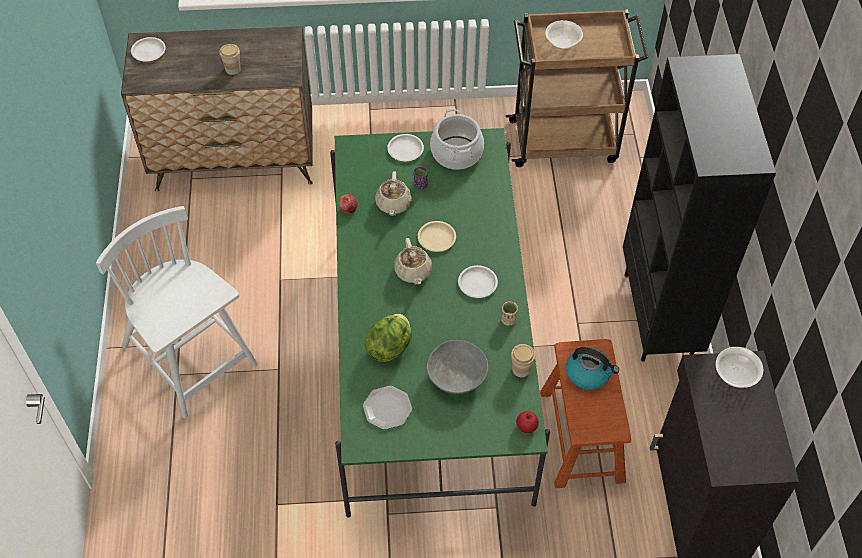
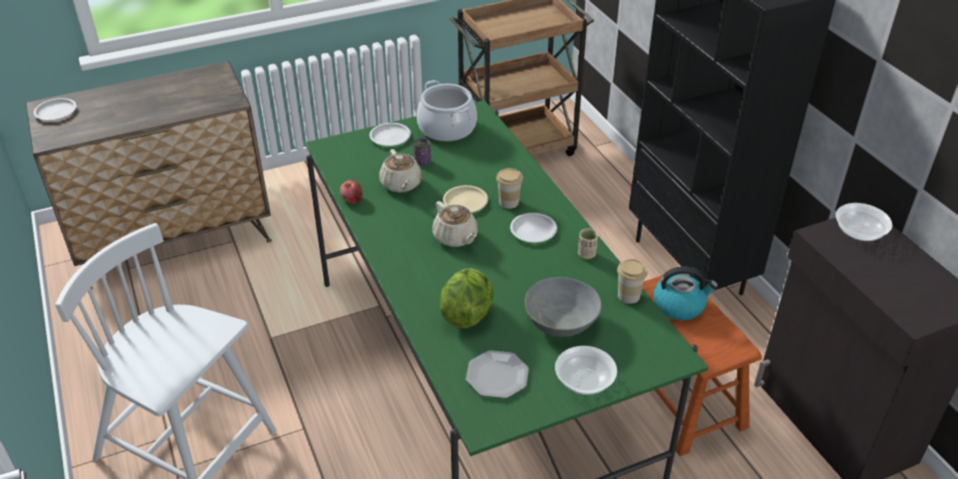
camera: 20 degrees left, 15 degrees down
cup [219,44,241,75] -> cup moved to [496,168,523,209]
apple [516,411,539,433] -> none
bowl [545,20,583,49] -> bowl moved to [555,346,617,395]

